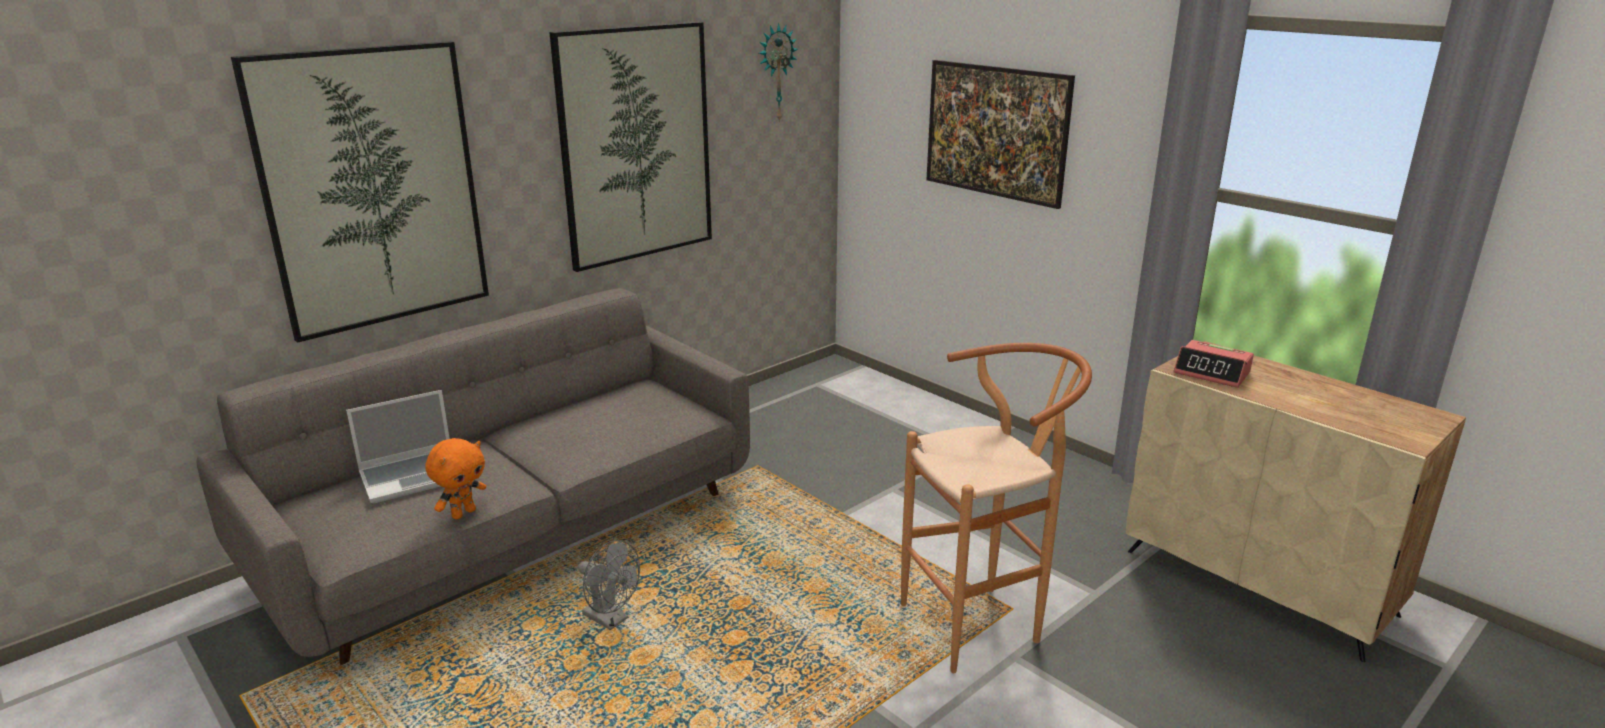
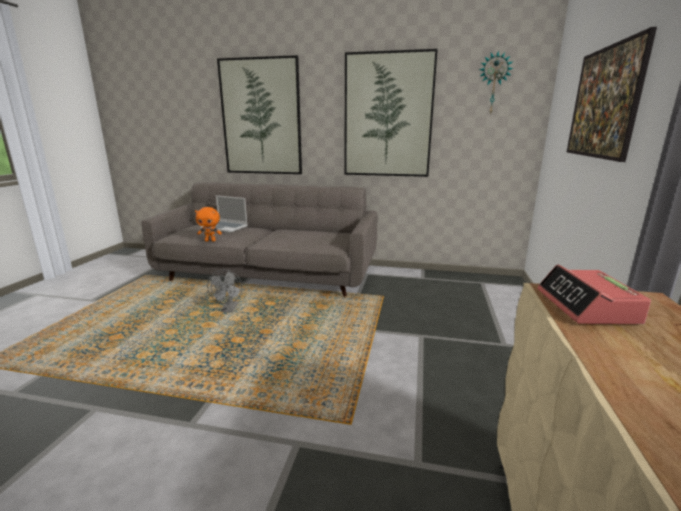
camera: 55 degrees right, 5 degrees down
brown stool [901,343,1092,673] -> none

